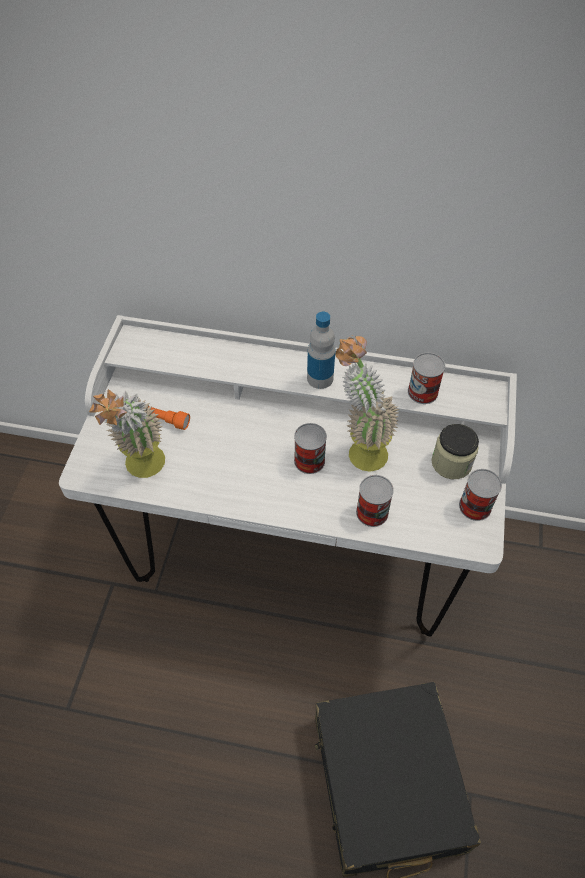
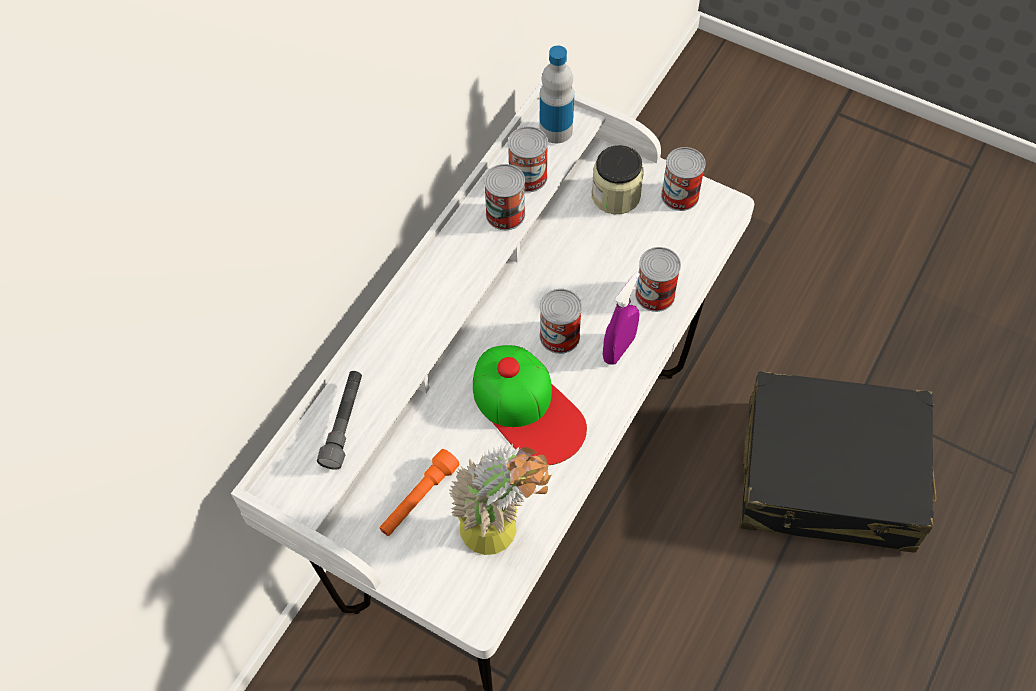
camera: 70 degrees left, 5 degrees up
bottle [307,312,335,389] -> bottle moved to [540,45,574,144]
potted plant [336,335,400,472] -> none
none -> grey flashlight [317,371,362,470]
none -> cap [473,345,587,465]
none -> can [484,164,525,230]
none -> purple spray bottle [603,272,640,365]

